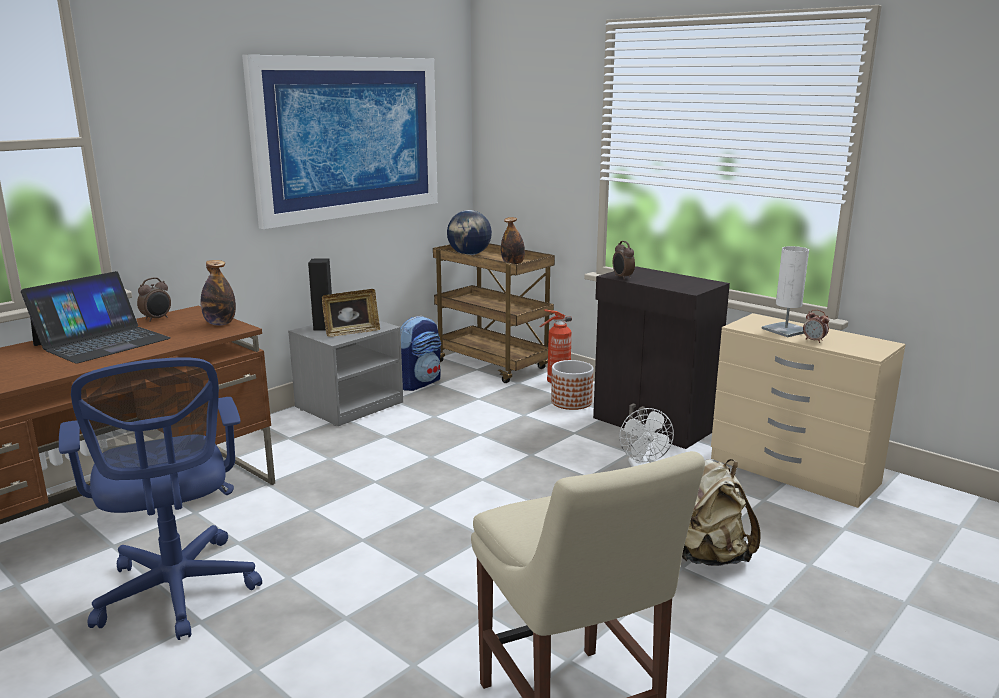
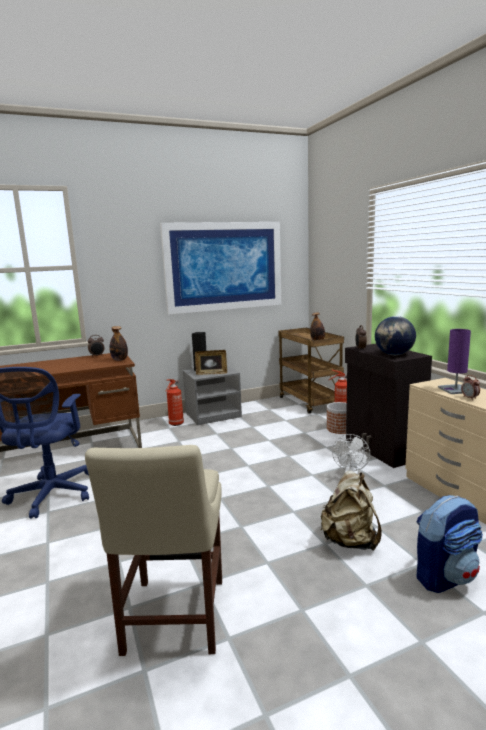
camera: 25 degrees right, 5 degrees down
laptop [21,271,171,364] -> none
backpack [400,316,441,391] -> backpack moved to [416,495,483,593]
globe [447,210,492,255] -> globe moved to [375,316,416,355]
white table lamp [762,246,809,337] -> purple table lamp [438,329,471,394]
none -> fire extinguisher [166,379,184,426]

